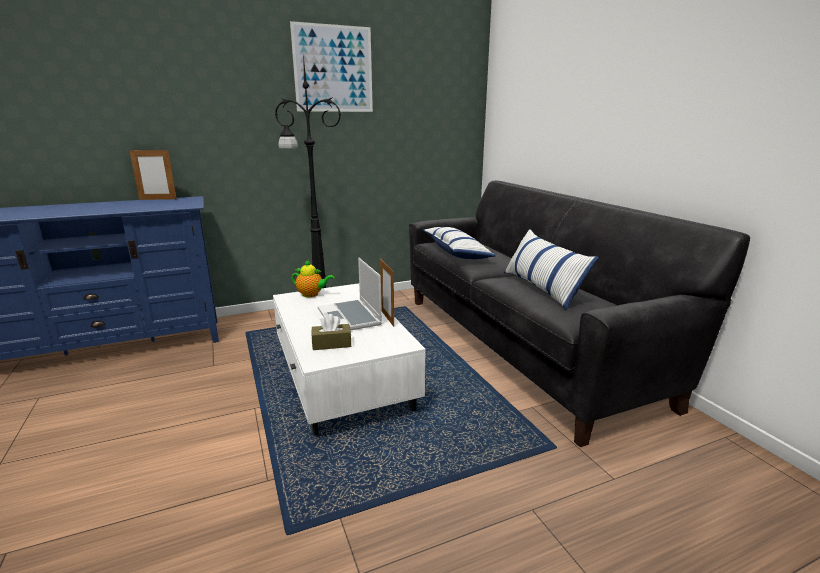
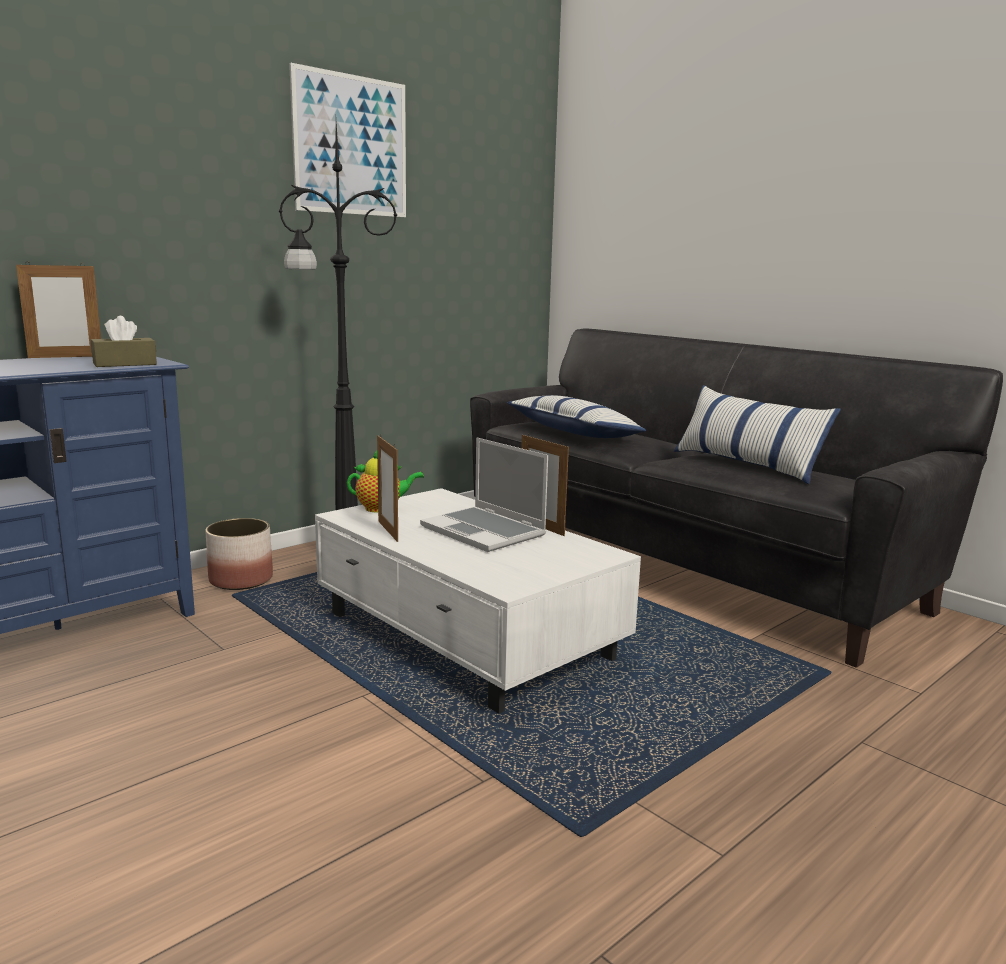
camera: 20 degrees left, 5 degrees down
brown tissue box [312,314,352,350] -> brown tissue box moved to [91,316,157,367]
none -> planter [205,518,273,590]
none -> picture frame [377,434,398,542]

